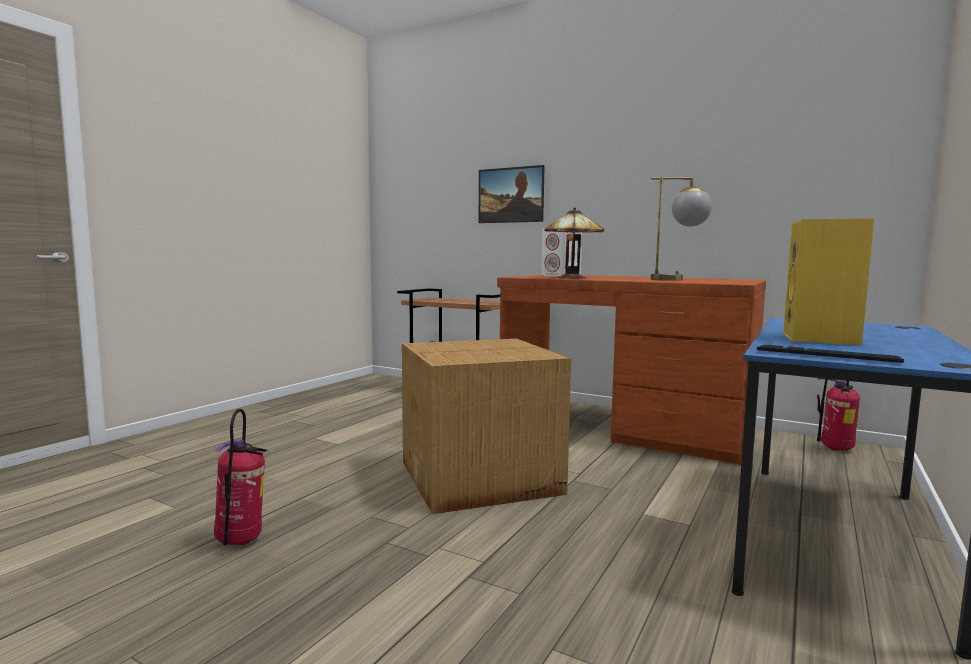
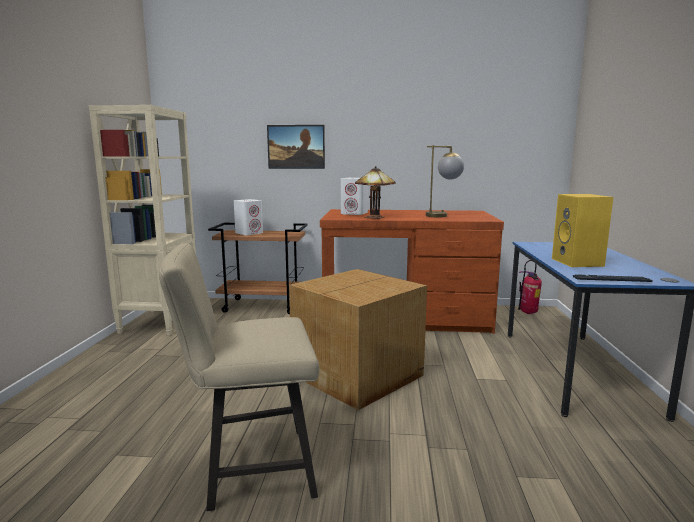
camera: 25 degrees left, 5 degrees up
fire extinguisher [214,409,268,545] -> beige chair [159,243,319,511]
none -> beige bookcase [89,105,196,335]
none -> white speaker [234,199,263,235]

